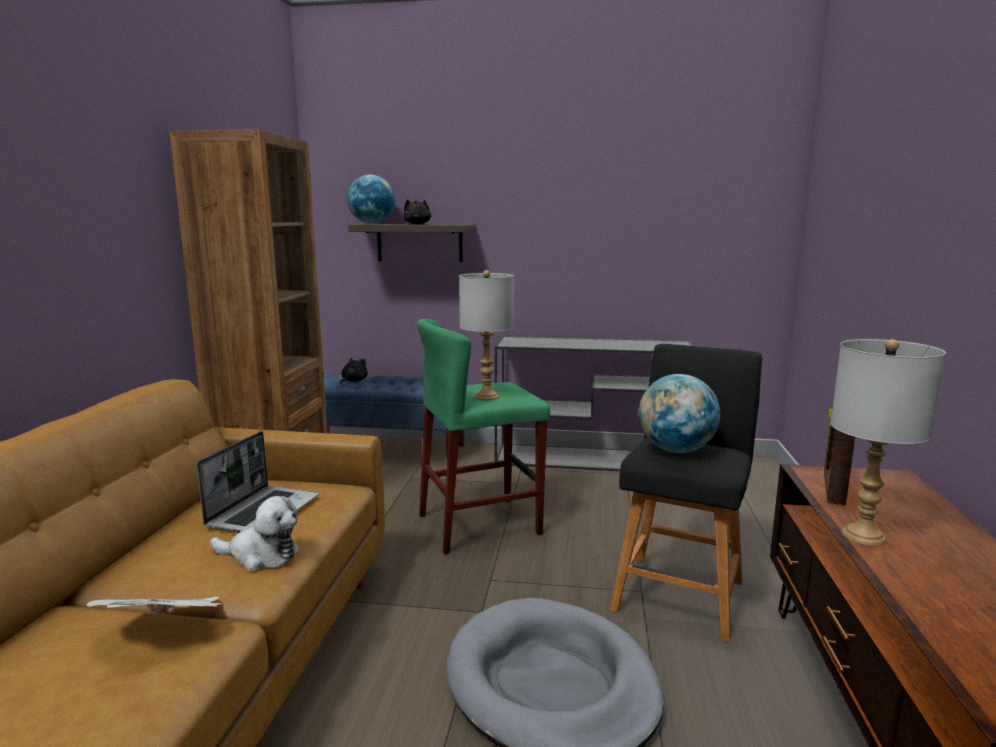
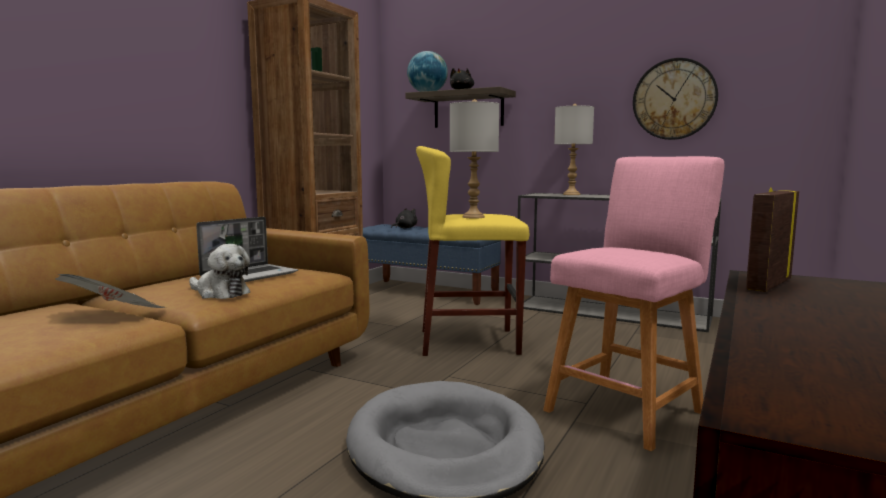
camera: 20 degrees right, 5 degrees down
green stool [417,319,550,554] -> yellow stool [416,146,529,356]
black stool [610,344,762,642] -> pink stool [543,156,725,451]
globe [639,374,721,453] -> none
grey table lamp [831,339,946,546] -> grey table lamp moved to [554,104,594,195]
none -> wall clock [633,58,718,140]

